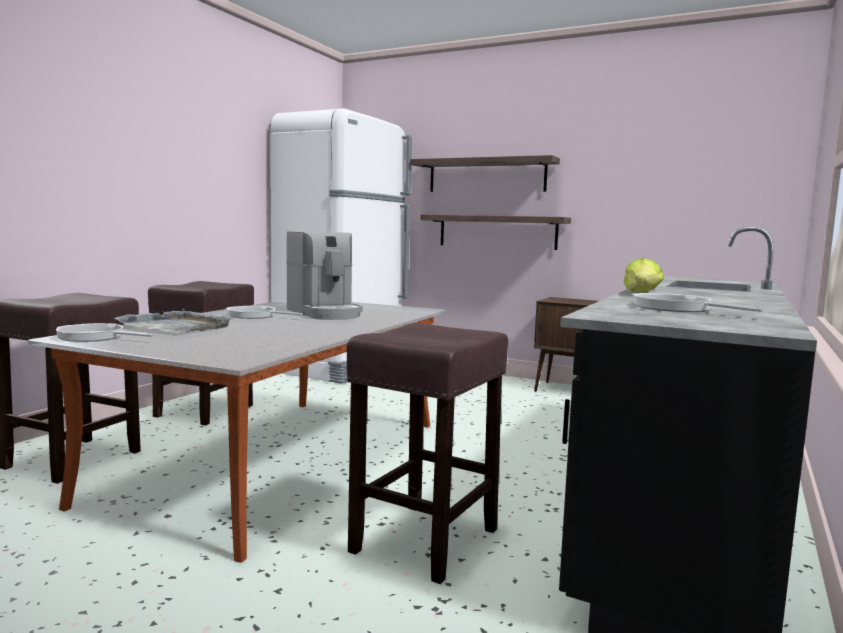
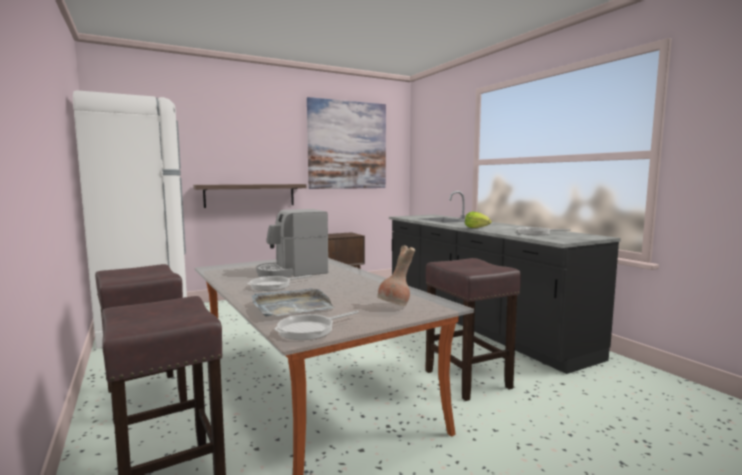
camera: 55 degrees left, 0 degrees up
coffee machine [286,231,363,320] -> coffee machine turned 150 degrees clockwise [256,209,328,277]
shelf [410,155,560,192] -> none
none -> picture [307,97,386,189]
none -> brown vase [377,246,415,306]

